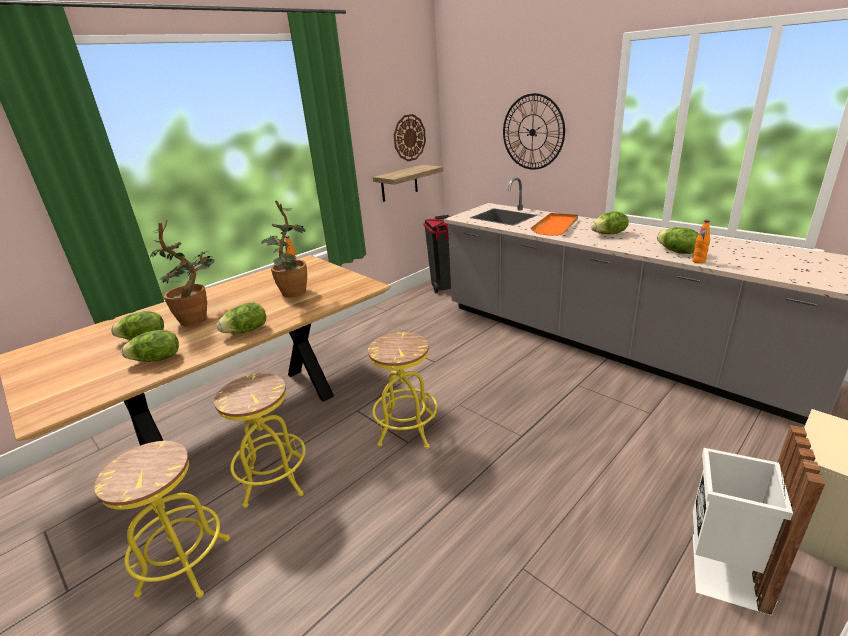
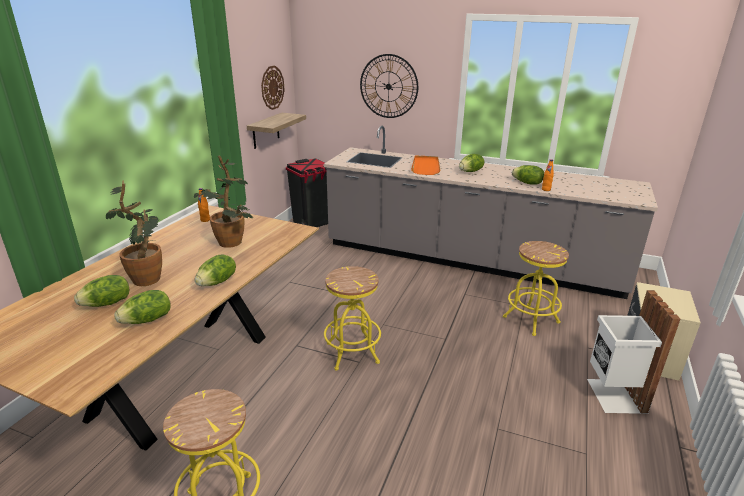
camera: 25 degrees left, 0 degrees up
yellow stool [214,373,306,508] -> yellow stool moved to [503,241,569,336]

